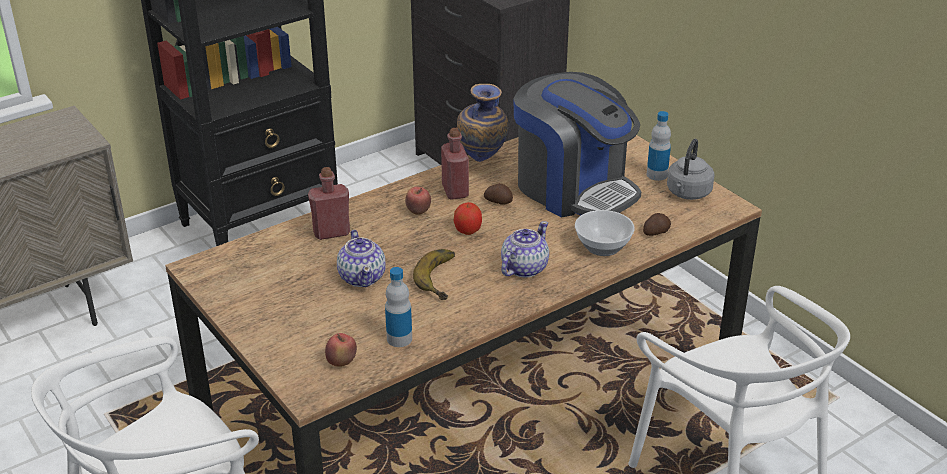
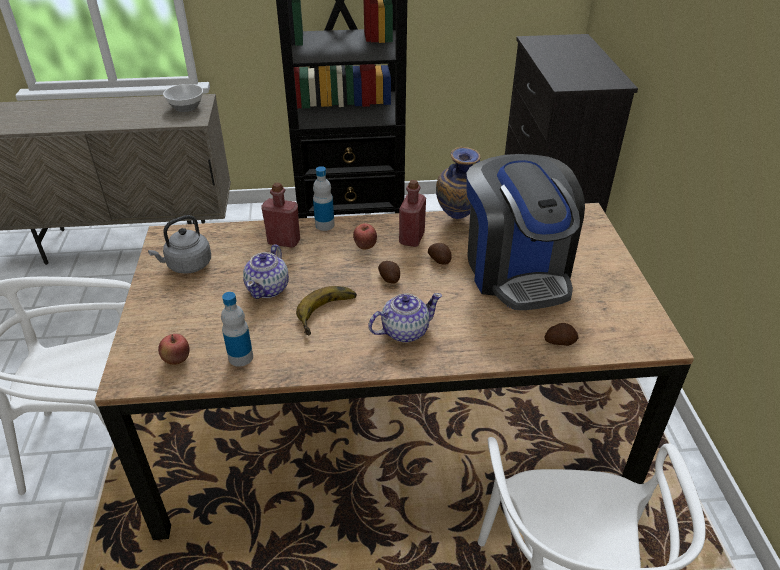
camera: 30 degrees right, 5 degrees up
apple [453,202,482,235] -> potato [378,261,400,284]
bowl [575,210,635,256] -> bowl moved to [163,84,203,112]
bottle [647,111,671,181] -> bottle moved to [313,166,335,231]
grey kettle [667,139,715,200] -> grey kettle moved to [148,215,211,274]

